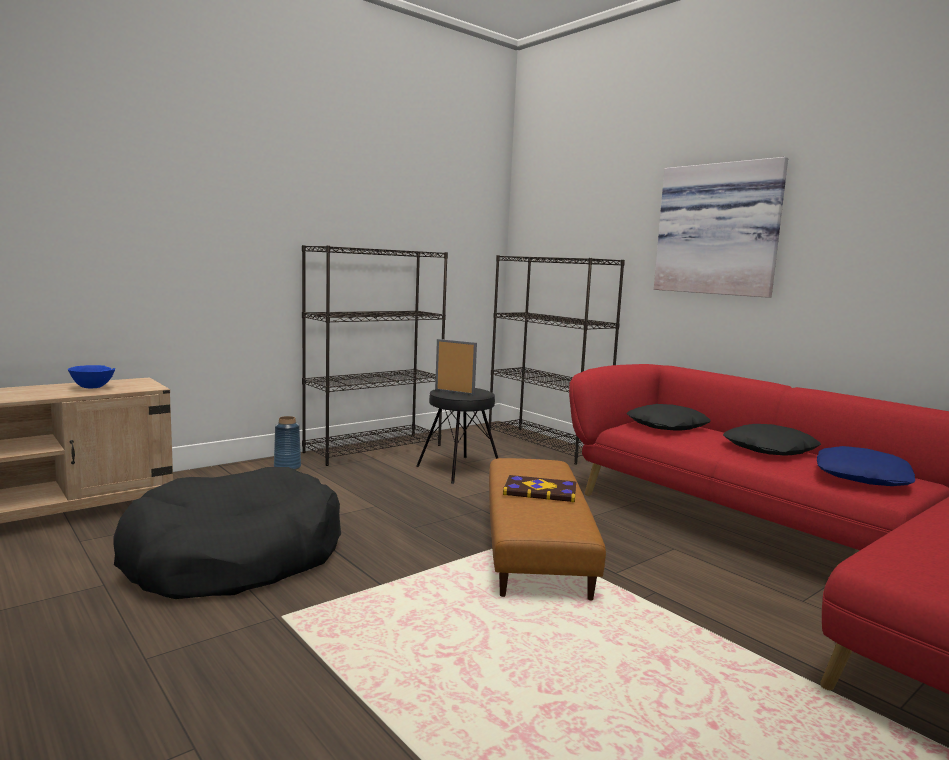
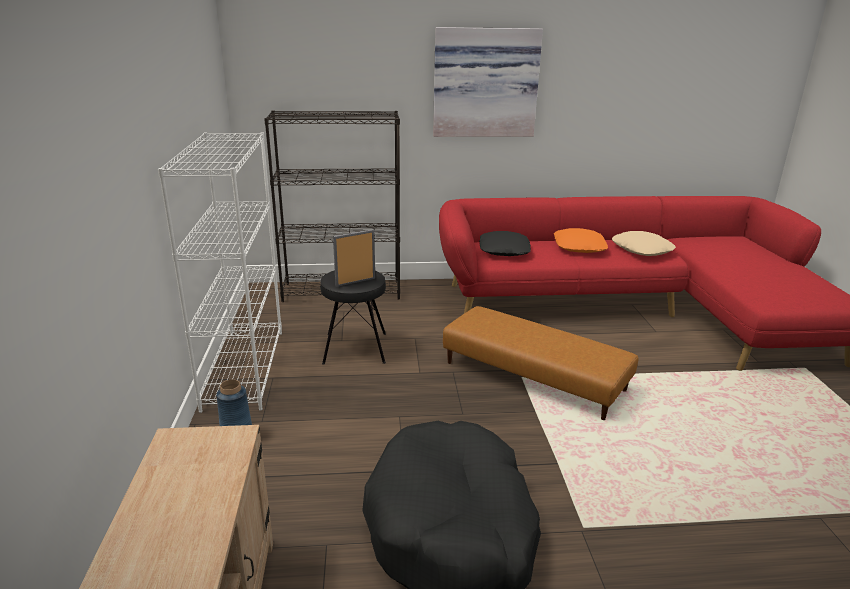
camera: 55 degrees left, 15 degrees up
blue bowl [68,365,115,388] -> none
black bookcase [302,245,448,466] -> white bookcase [158,132,282,413]
book [503,475,577,502] -> none
black pillow [723,424,821,456] -> orange pillow [554,228,608,253]
blue pillow [817,446,915,486] -> beige pillow [612,231,676,256]

